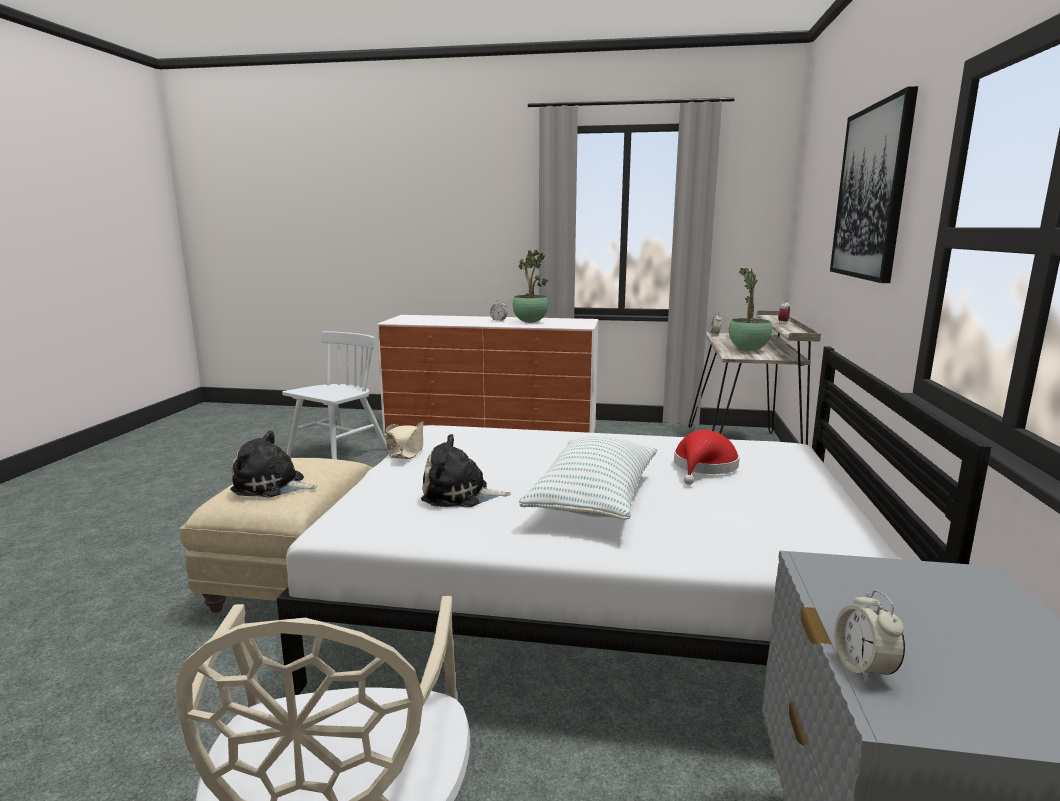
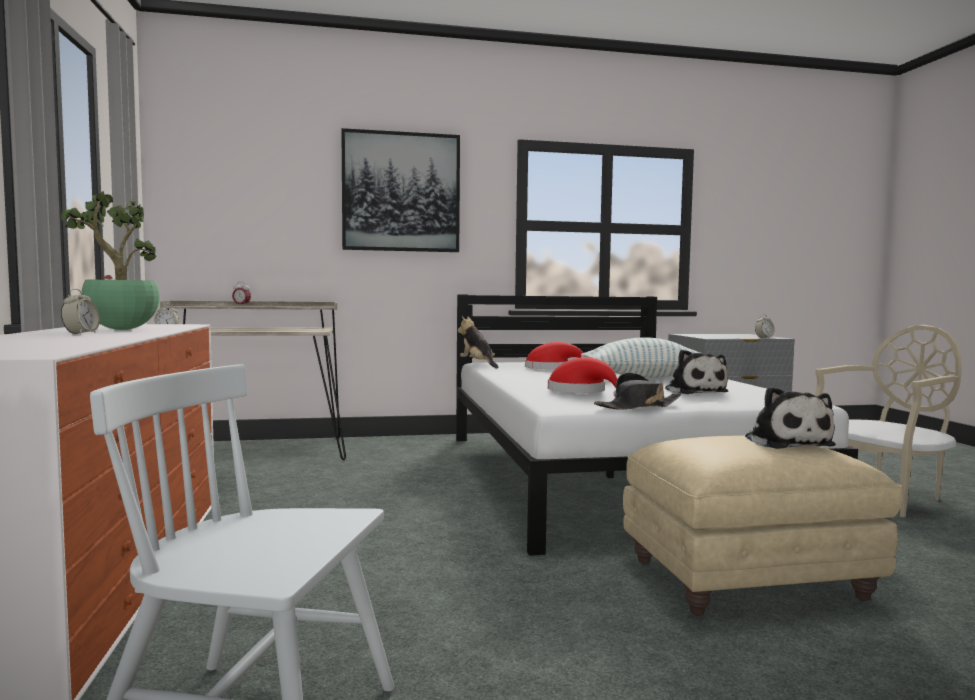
camera: 110 degrees left, 10 degrees down
beige hat [386,422,423,459] -> black hat [594,373,681,410]
potted plant [729,268,772,351] -> none
none -> plush toy [458,316,498,368]
none -> red hat [548,357,617,396]

